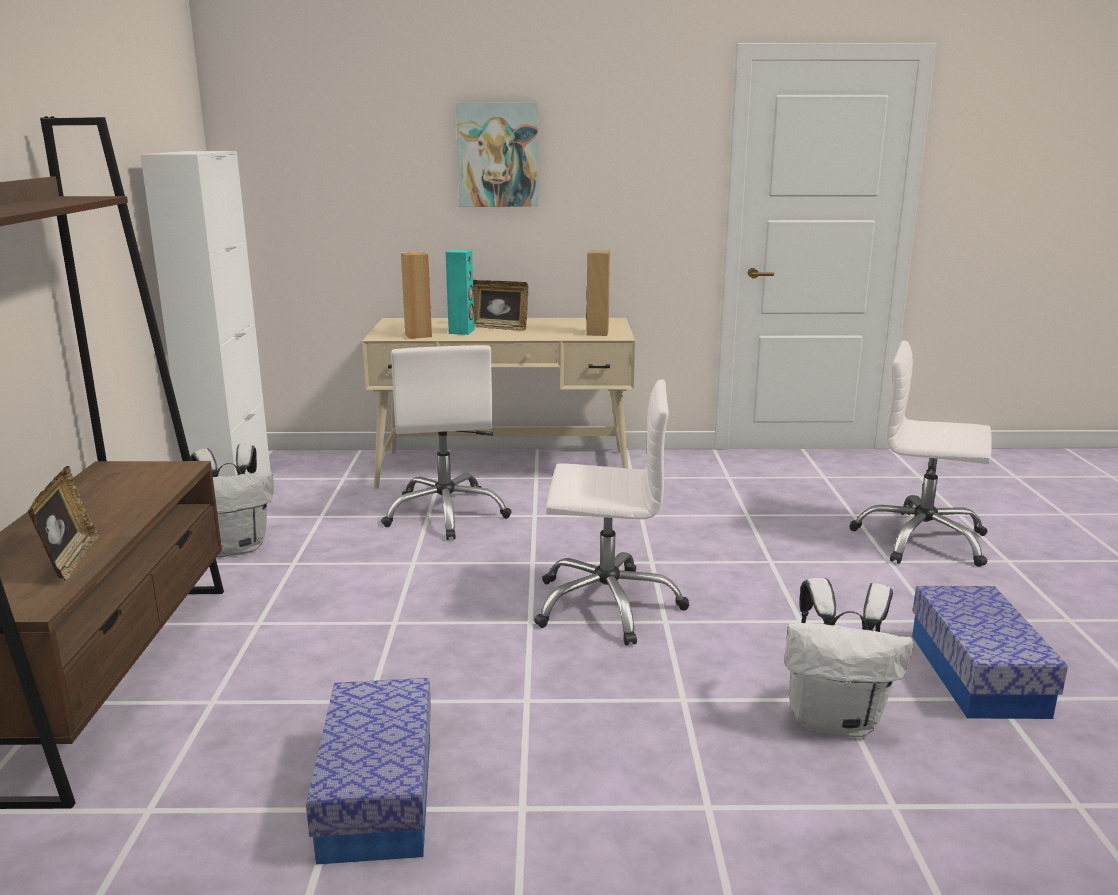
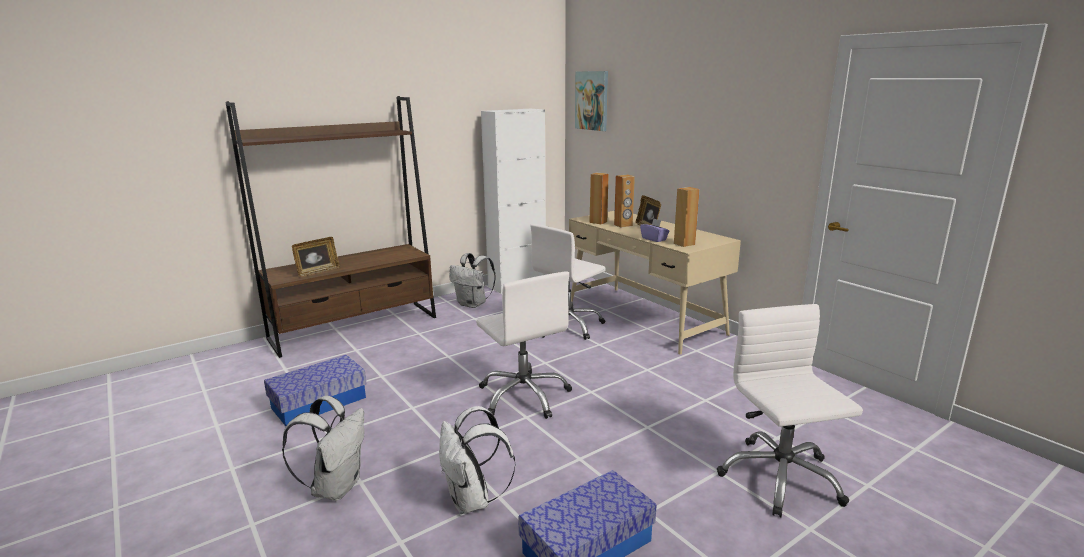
camera: 55 degrees right, 0 degrees up
turquoise speaker [446,250,474,335] -> brown speaker [614,175,635,228]
picture [456,102,538,207] -> picture moved to [575,71,608,131]
none -> white backpack [282,396,364,501]
none -> purple tissue box [640,218,670,242]

